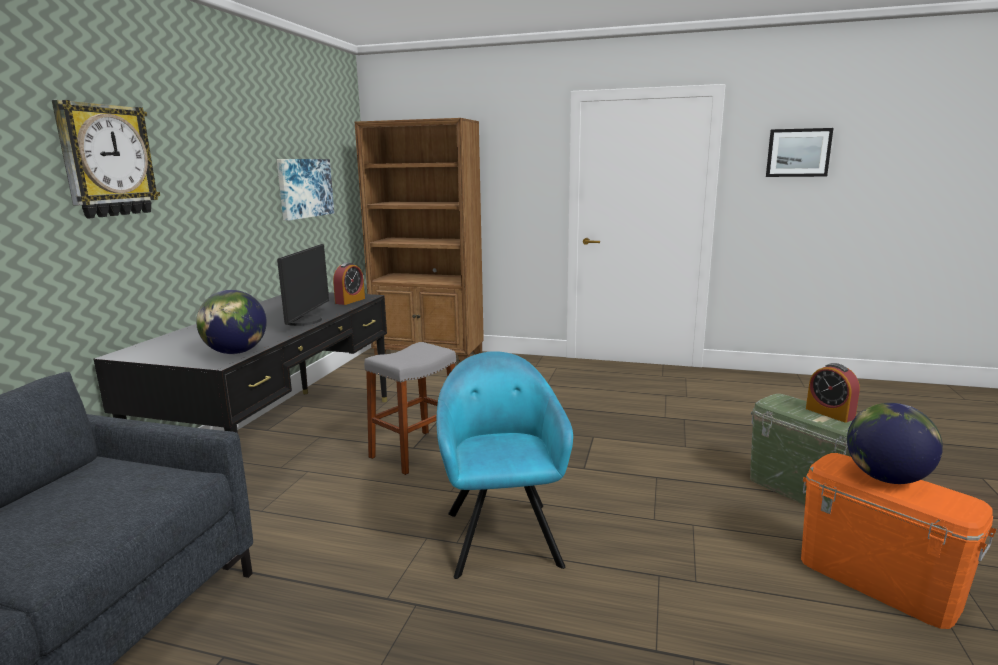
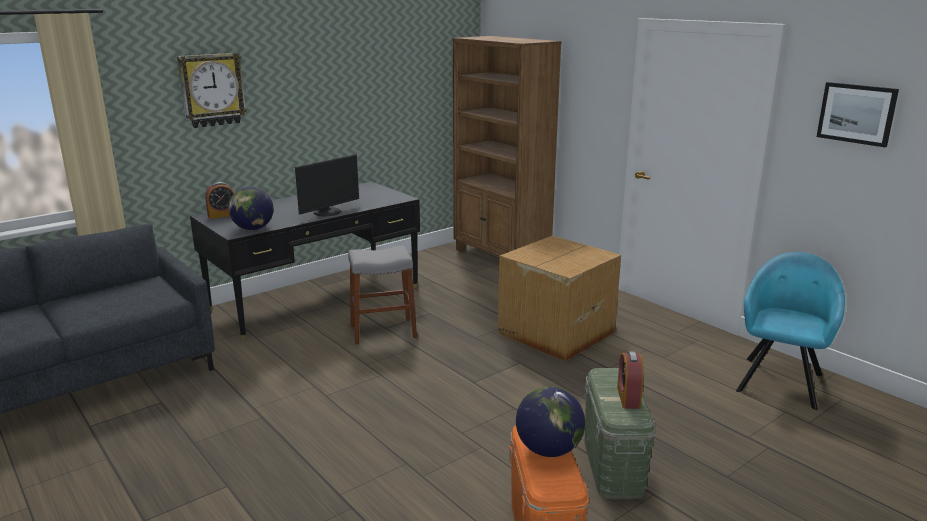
camera: 35 degrees right, 5 degrees up
picture [277,159,334,221] -> none
alarm clock [333,263,365,305] -> alarm clock moved to [205,182,234,219]
turquoise armchair [437,351,573,579] -> turquoise armchair moved to [736,252,845,410]
none -> cardboard box [498,236,621,361]

